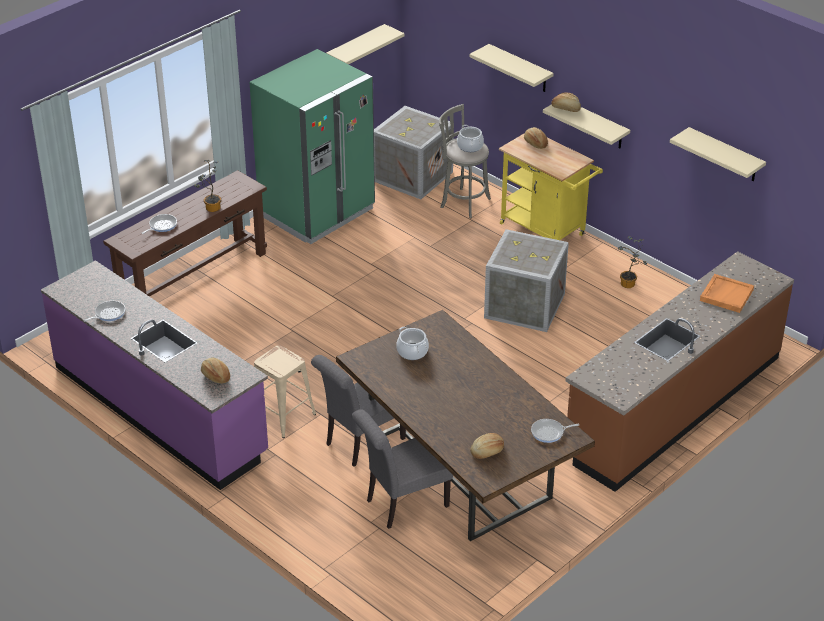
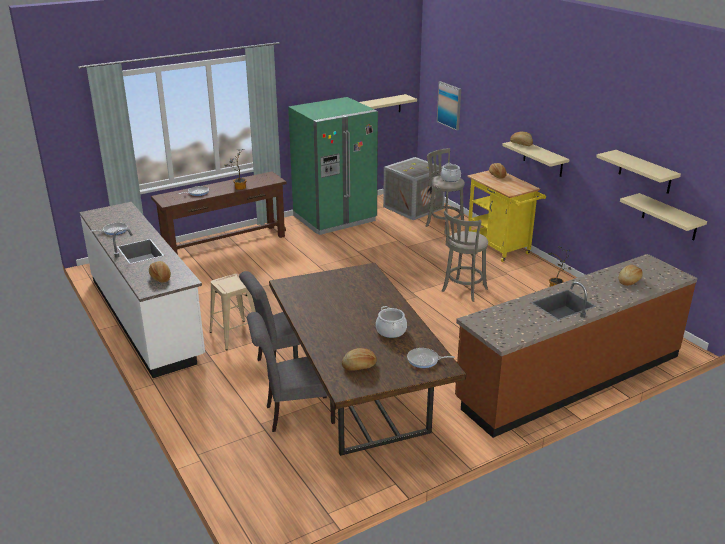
camera: 15 degrees right, 10 degrees down
purple counter [41,260,268,490] -> white counter [79,202,205,378]
cooking pot [396,327,429,360] -> cooking pot moved to [376,306,407,338]
beige shelf [469,44,554,92] -> beige shelf moved to [620,193,707,241]
crate [484,229,569,332] -> grey stool [442,211,488,302]
orange tray [700,274,754,313] -> bread [618,265,643,286]
none -> picture [437,81,461,131]

